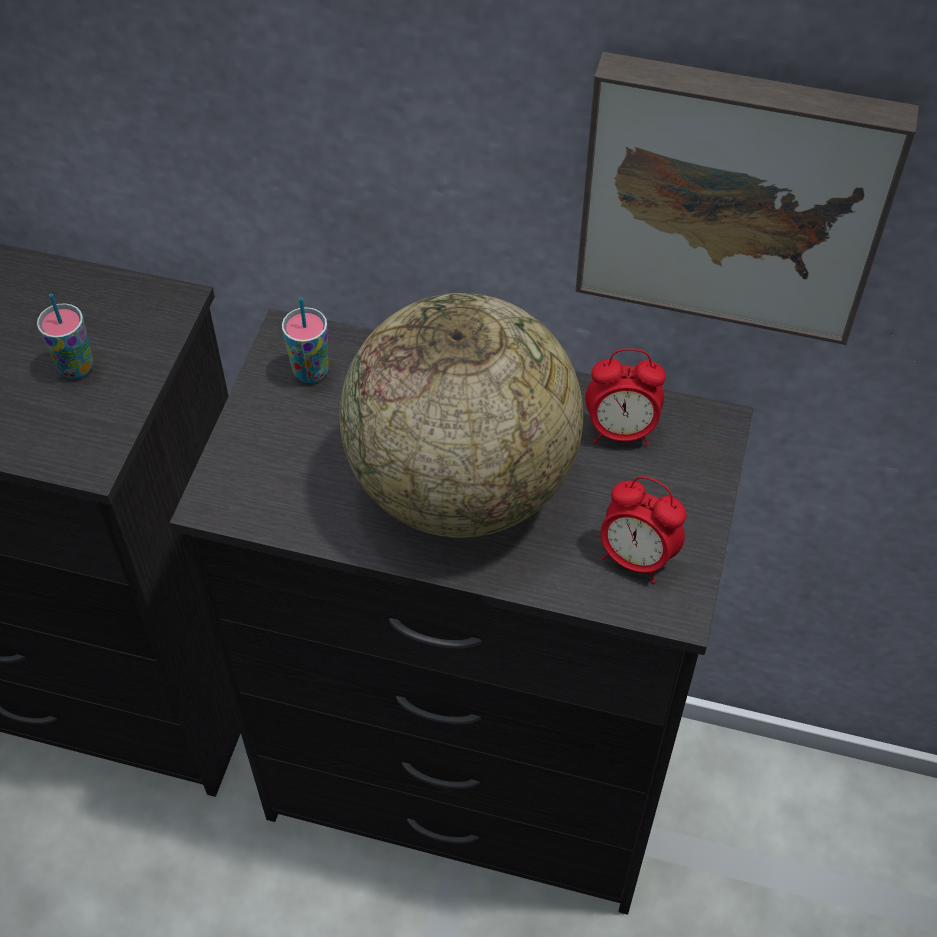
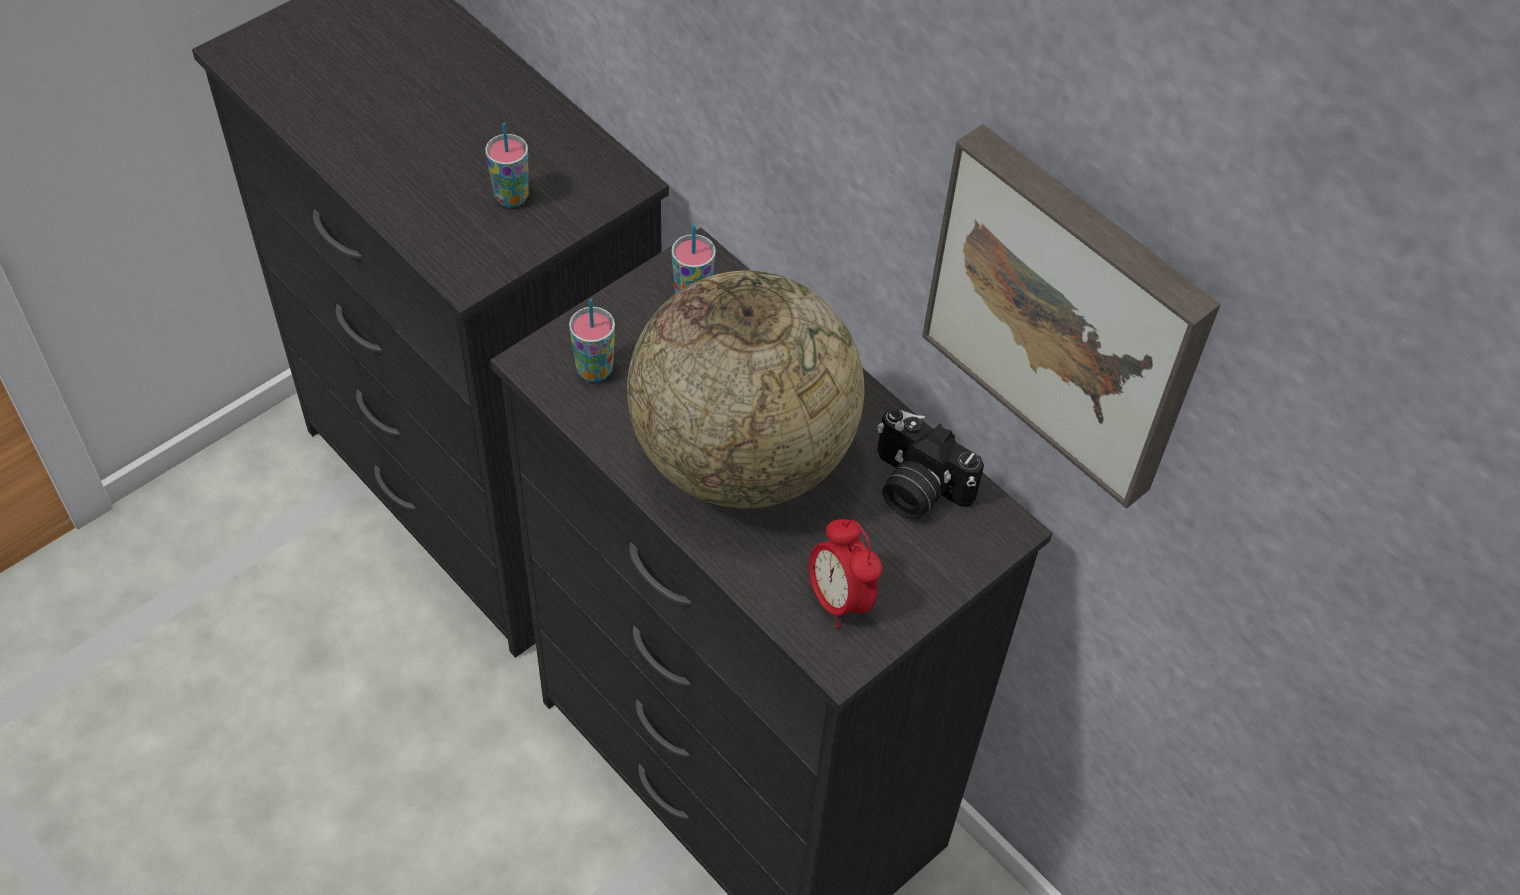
camera: 30 degrees right, 0 degrees up
alarm clock [585,348,666,446] -> camera [877,409,984,519]
none -> cup [569,299,615,382]

